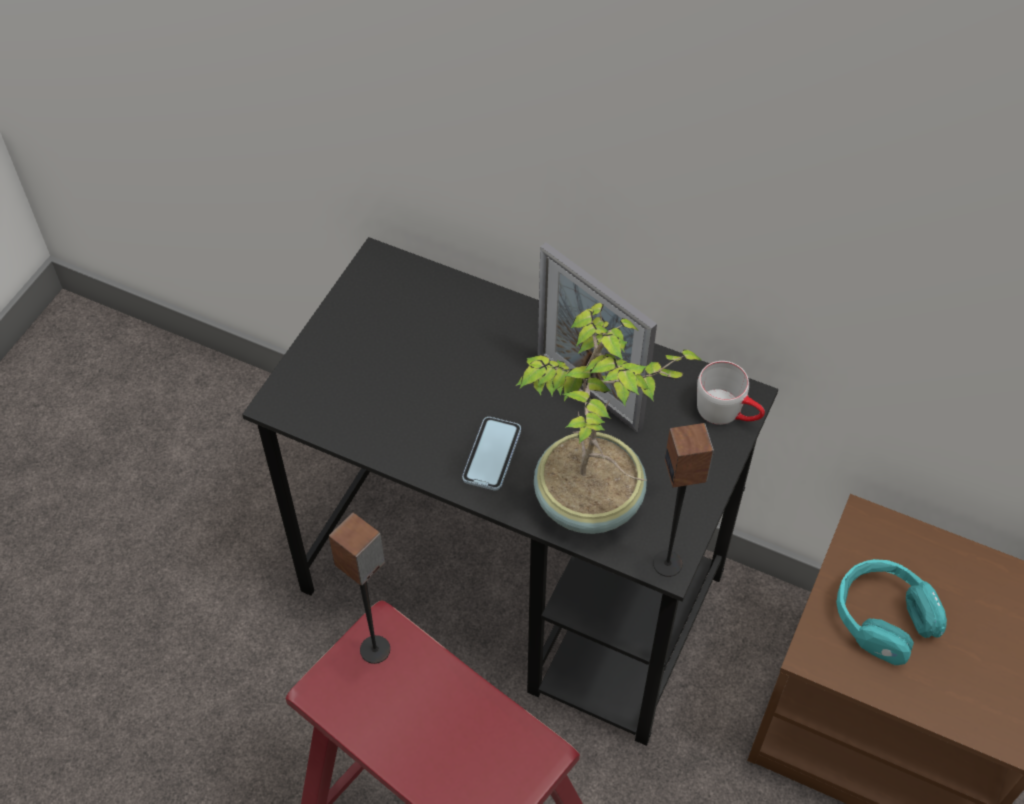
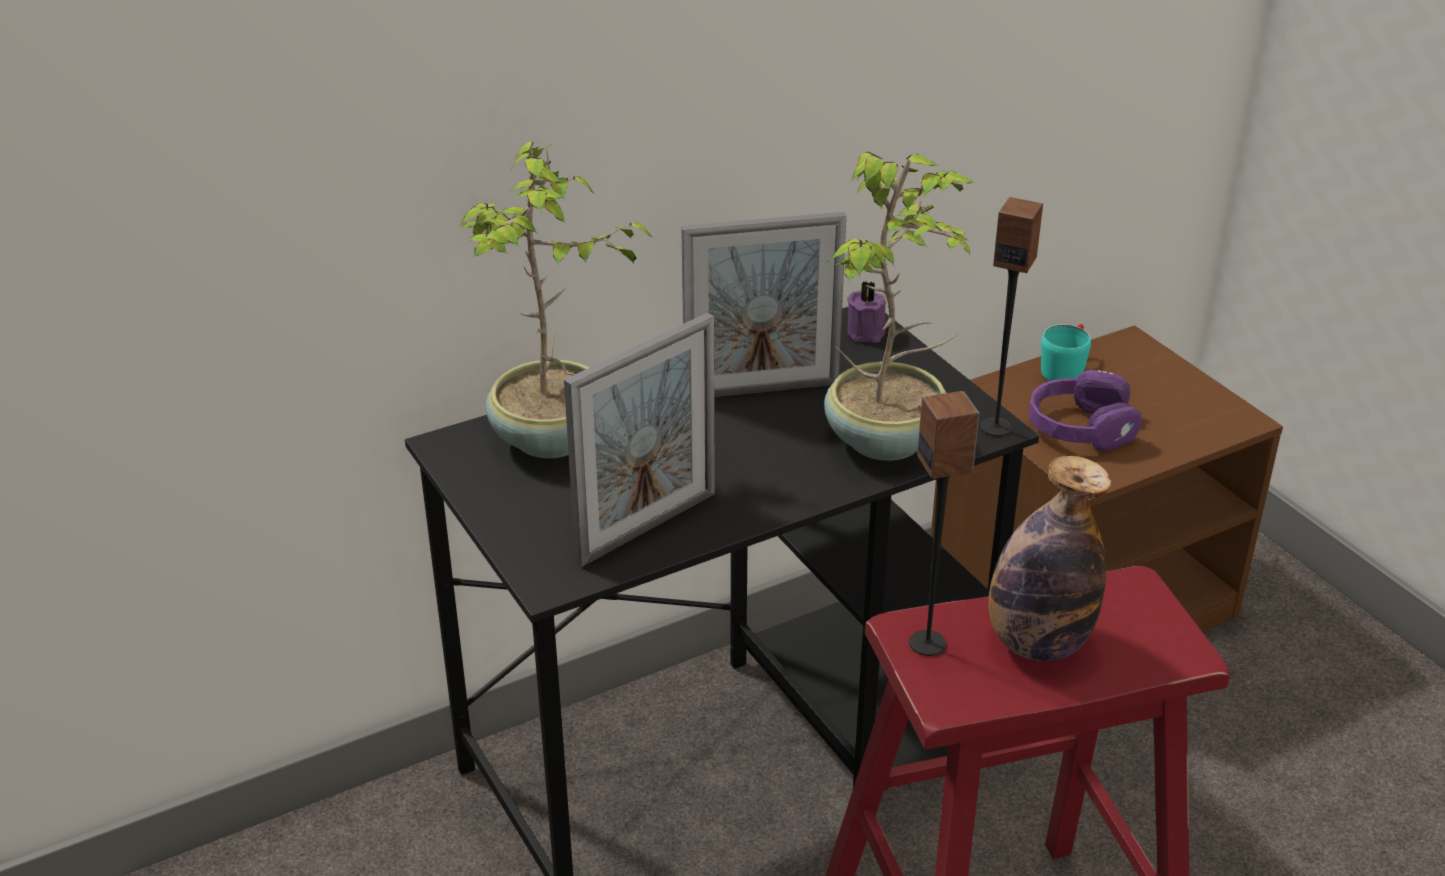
camera: 55 degrees left, 20 degrees down
phone [462,417,521,491] -> none
grey mug [697,361,765,425] -> purple candle [847,281,886,343]
turquoise headphones [836,559,947,665] -> purple headphones [1029,370,1142,450]
none -> potted plant [459,142,654,458]
none -> picture frame [564,313,715,567]
none -> bottle [989,456,1111,661]
none -> turquoise mug [1041,324,1091,381]

